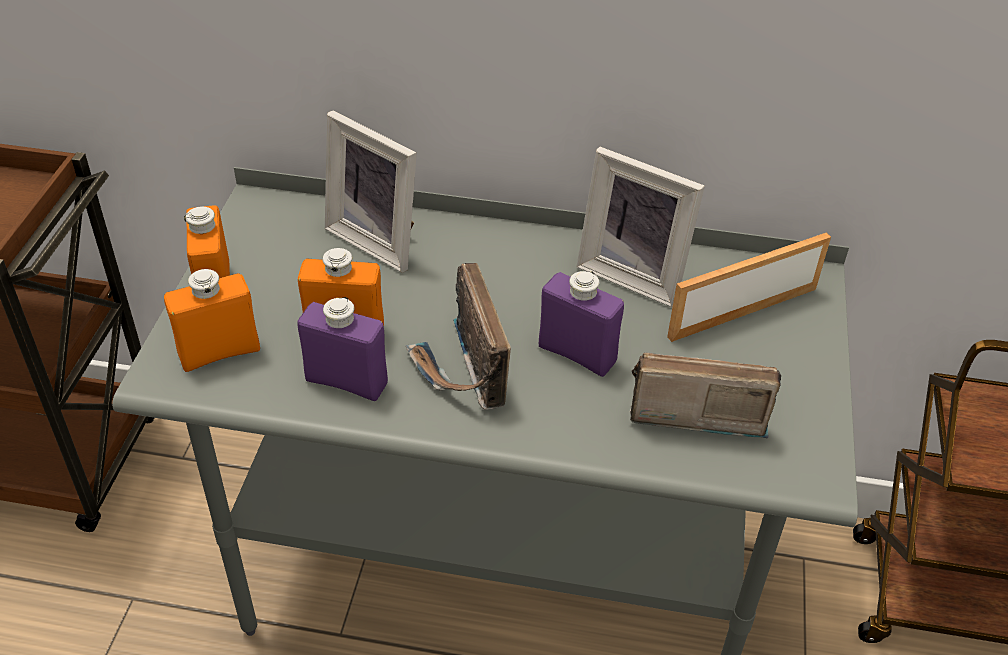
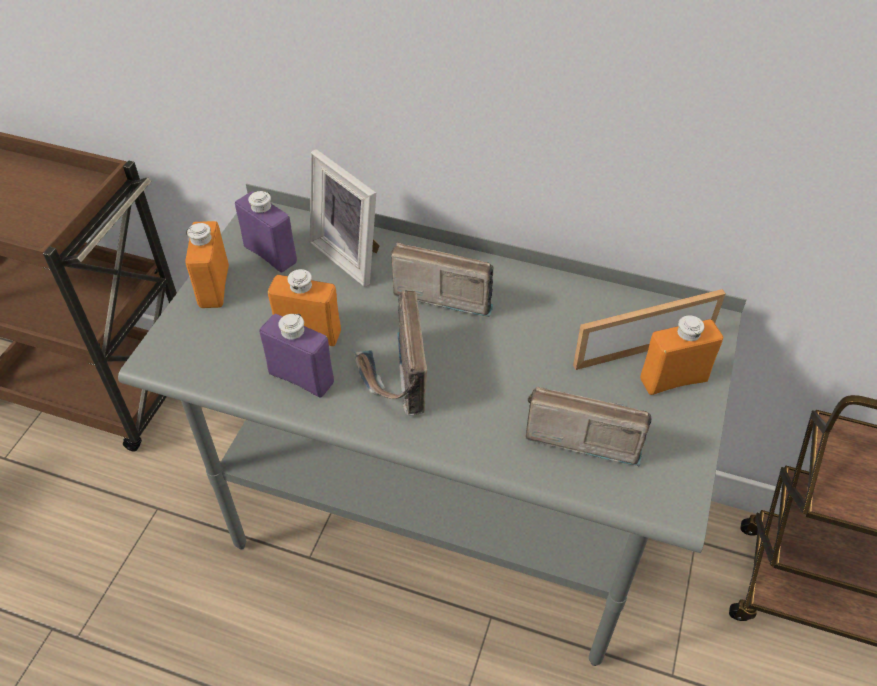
camera: 10 degrees right, 5 degrees up
orange bottle [164,269,260,372] -> orange bottle moved to [640,315,723,395]
purple bottle [539,271,624,377] -> purple bottle moved to [235,191,297,272]
picture frame [576,147,705,307] -> none
none -> radio [391,243,494,317]

